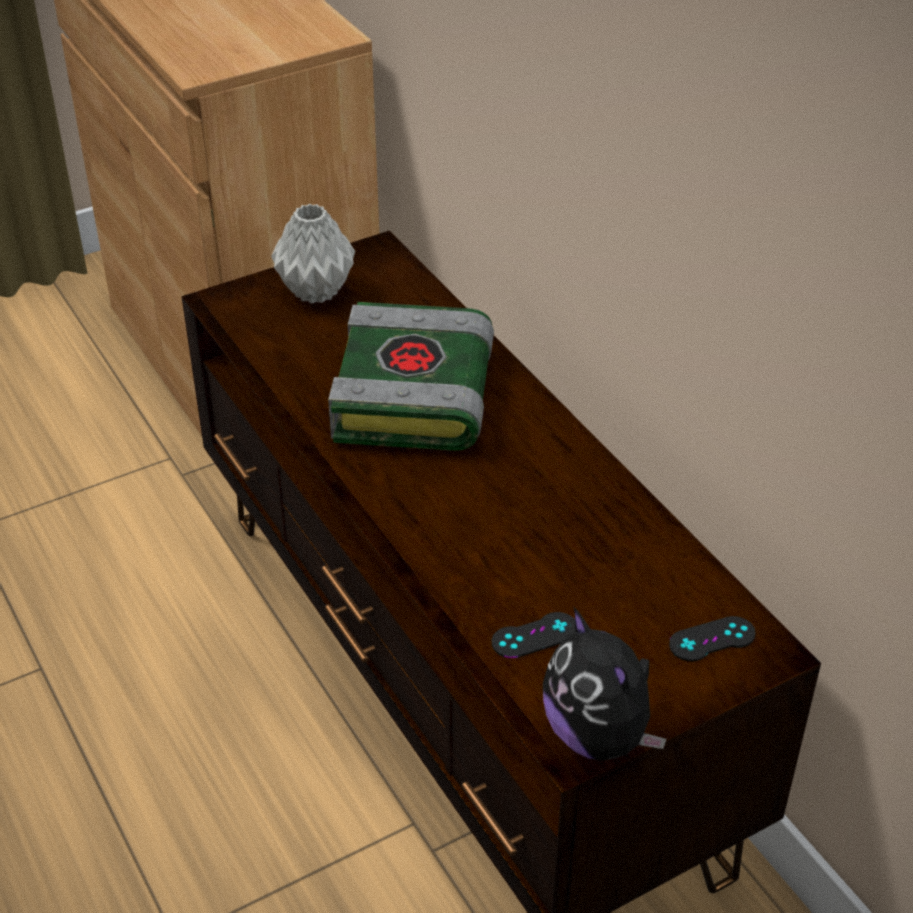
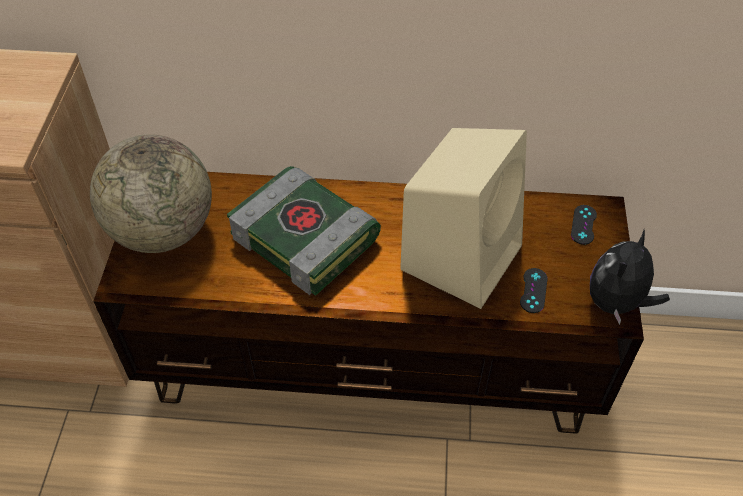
camera: 55 degrees left, 10 degrees up
grey vase [271,204,355,304] -> globe [90,134,212,253]
plush toy [543,607,667,761] -> plush toy turned 120 degrees clockwise [590,230,670,325]
none -> beige speaker [400,128,527,309]

